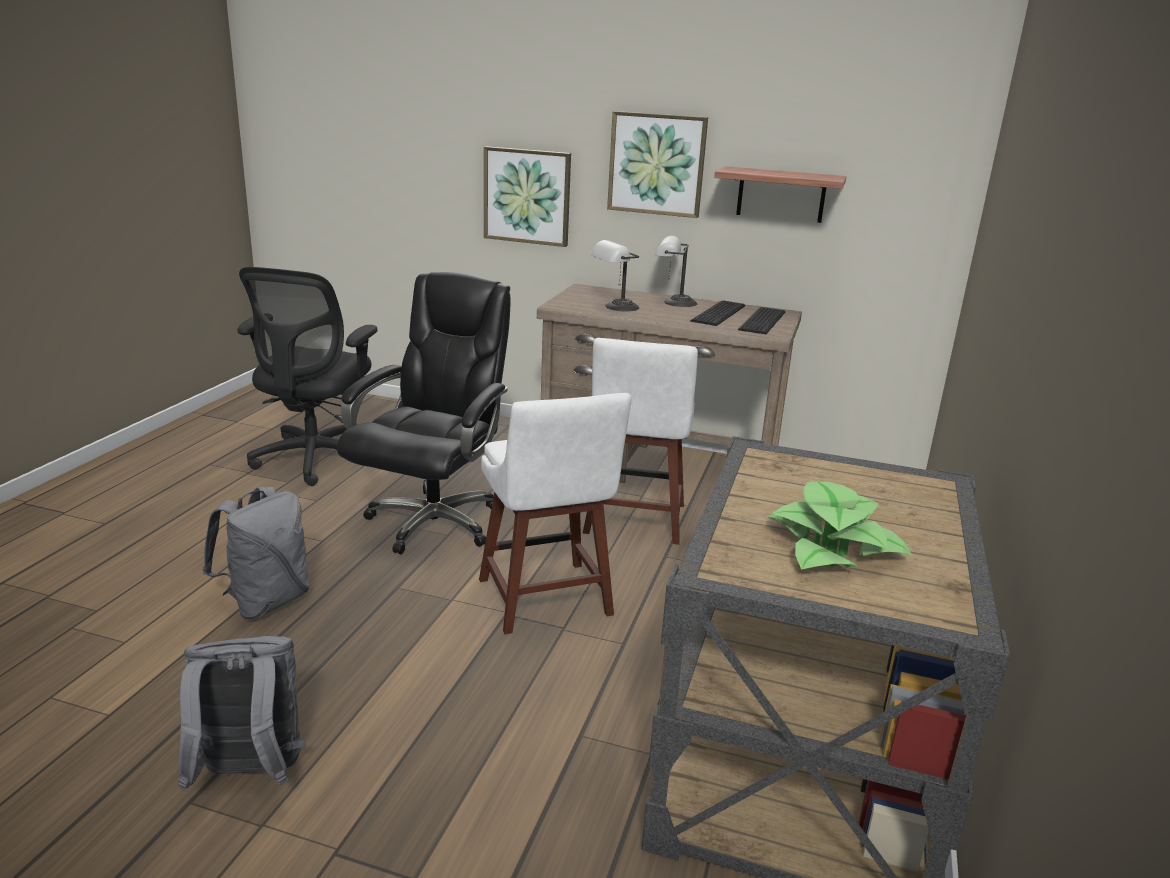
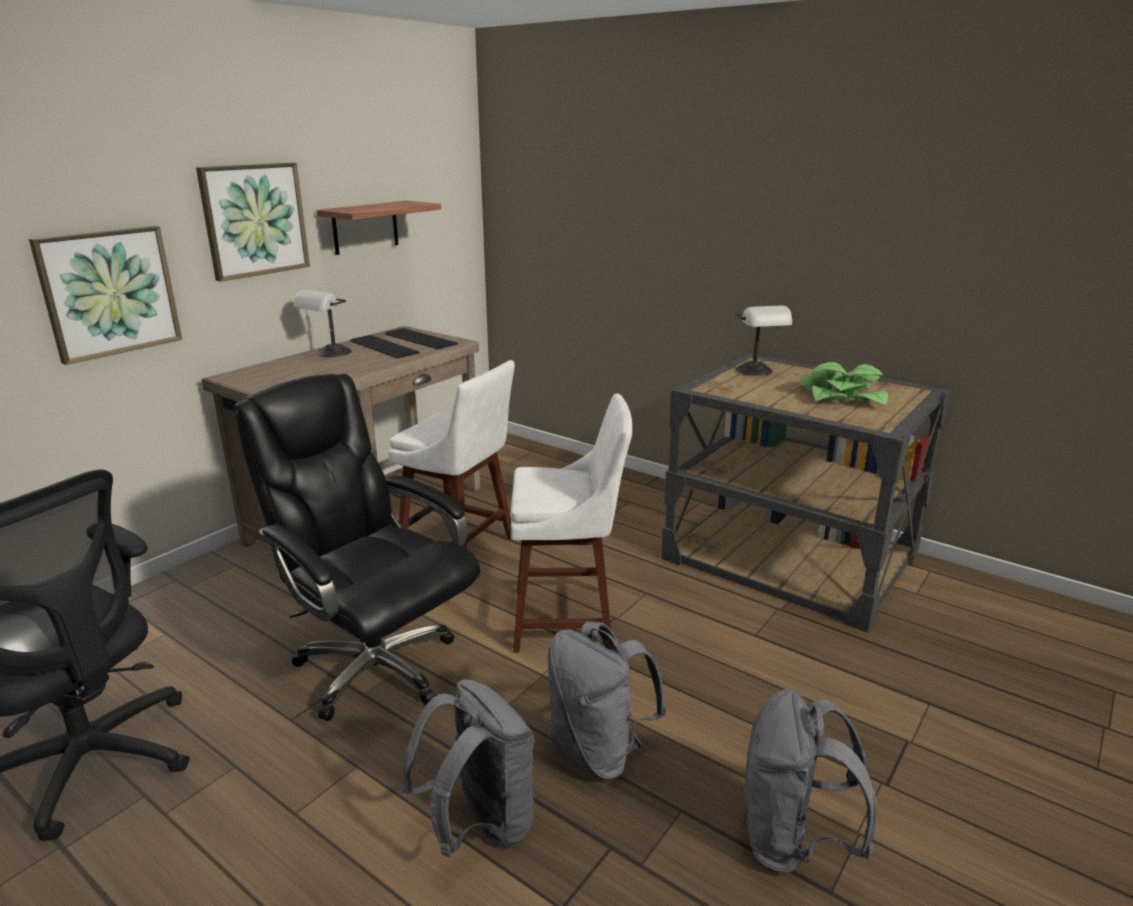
camera: 70 degrees left, 0 degrees up
table lamp [591,240,639,312] -> table lamp moved to [735,306,794,376]
none -> grey backpack [547,622,666,780]

